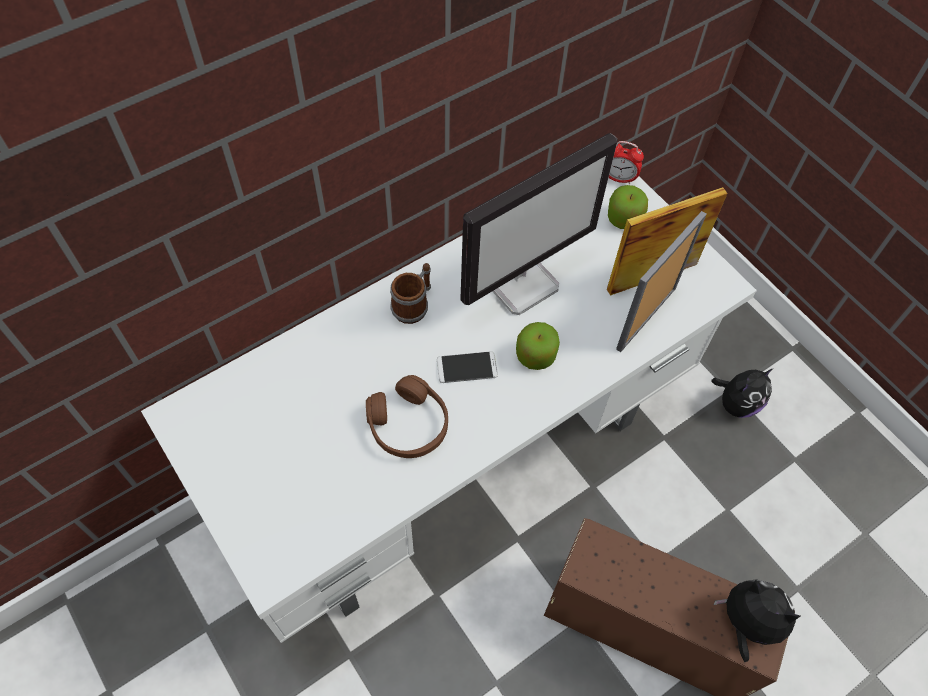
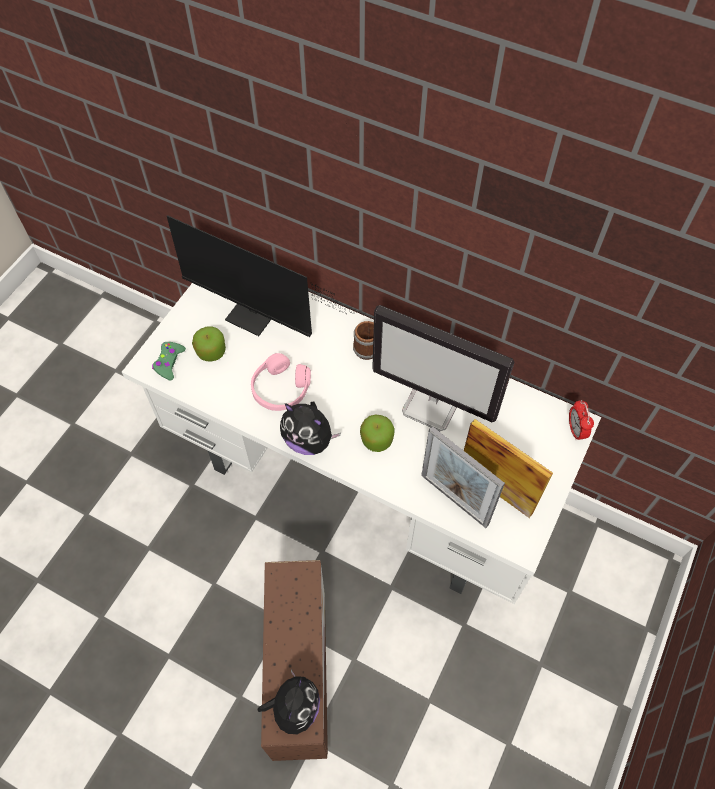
camera: 65 degrees right, 0 degrees up
brown headphones [366,375,448,458] -> pink headphones [251,353,311,411]
phone [437,351,498,383] -> none
apple [608,185,648,229] -> apple moved to [192,326,226,362]
picture frame [616,211,707,352] -> picture frame turned 150 degrees counterclockwise [421,426,505,528]
plush toy [711,368,774,418] -> plush toy moved to [280,402,341,455]
none -> green game controller [152,342,186,381]
none -> monitor [167,215,355,337]

